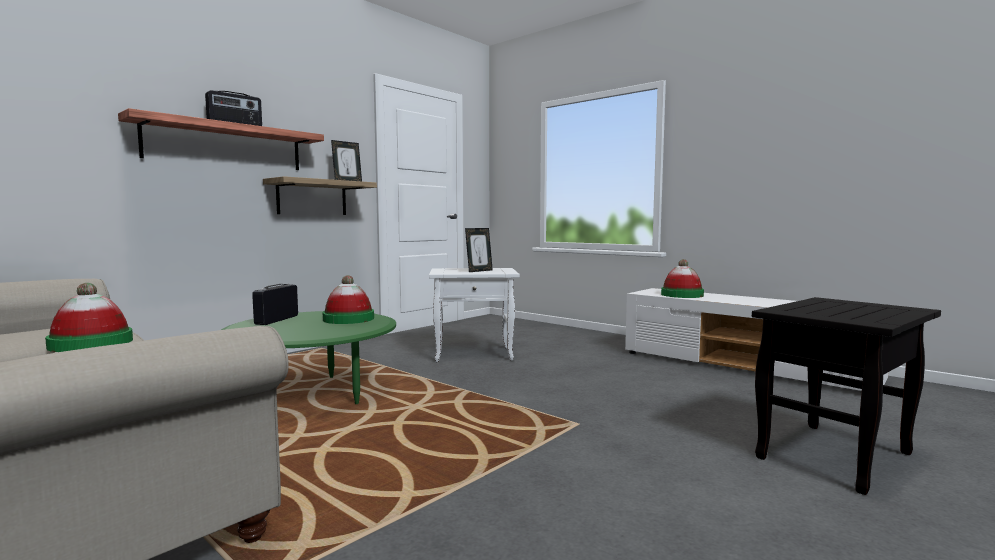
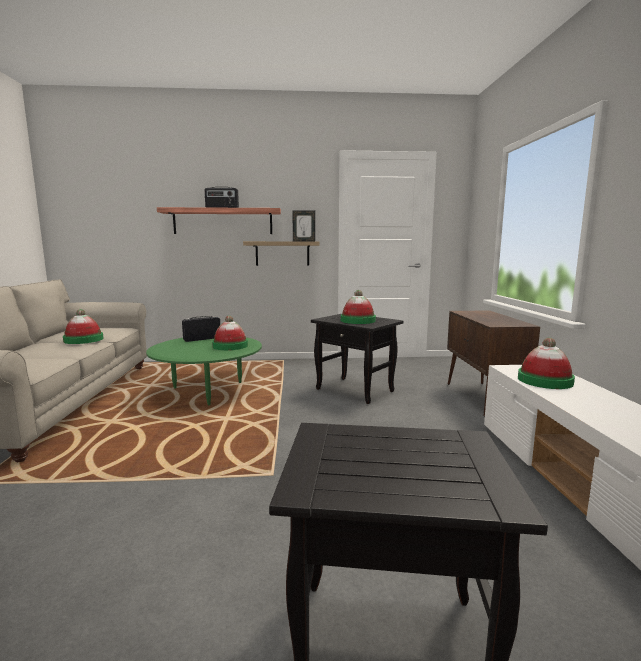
camera: 45 degrees right, 5 degrees up
white side table [429,268,520,362] -> black side table [311,314,404,404]
picture frame [465,228,493,272] -> hat [341,290,376,324]
none -> brown cabinet [447,310,540,417]

